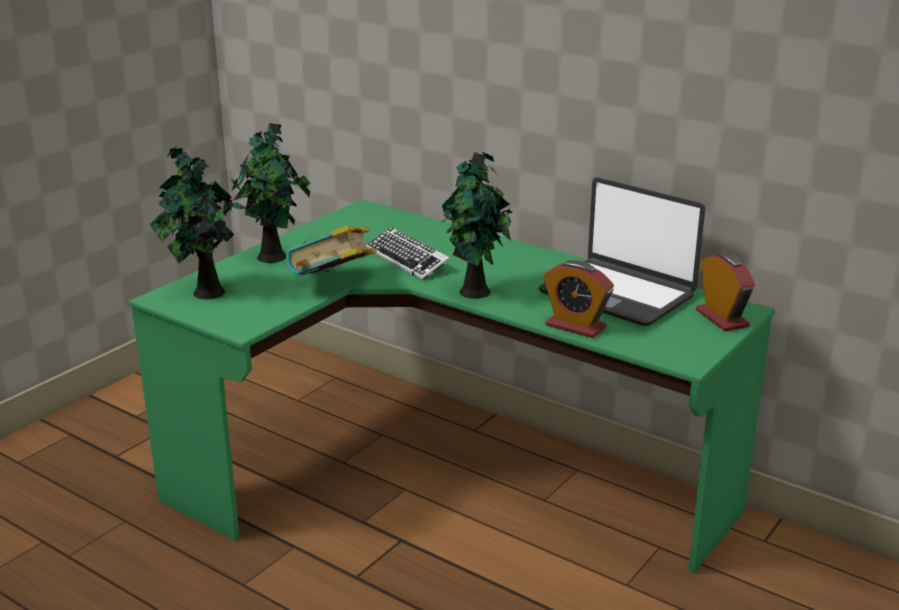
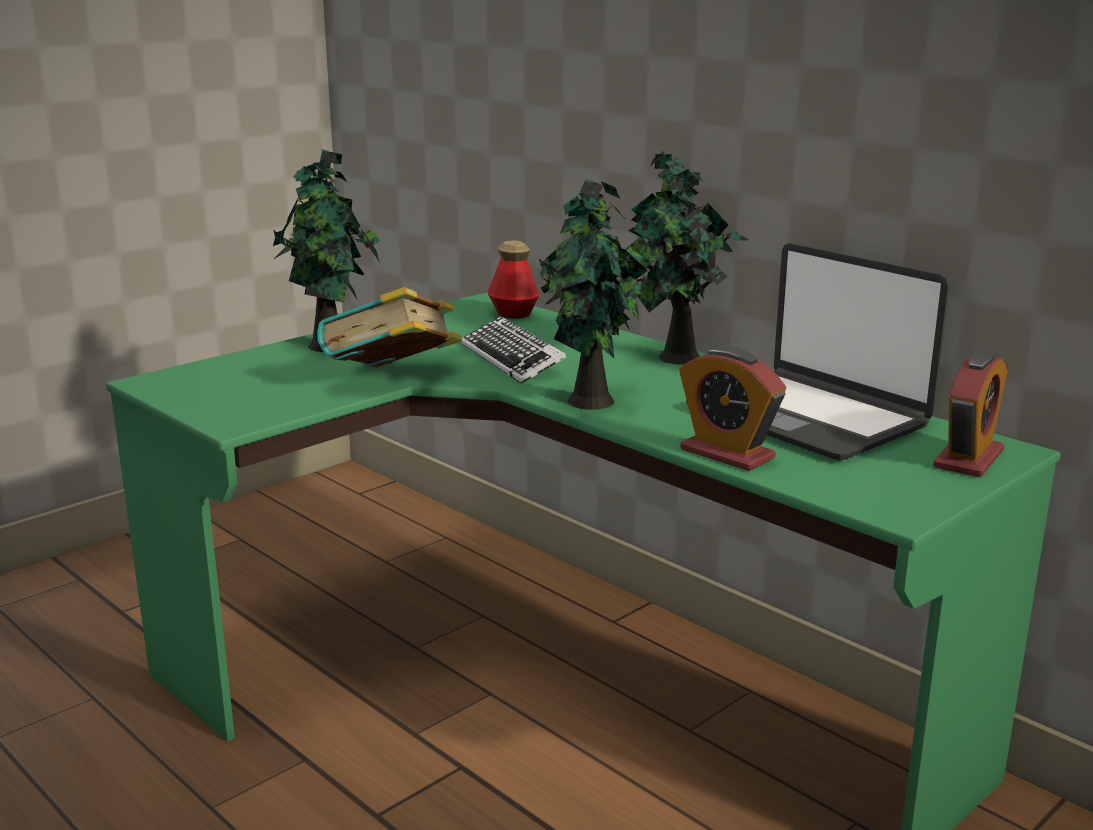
camera: 10 degrees right, 5 degrees down
potted plant [150,146,246,300] -> potted plant moved to [625,151,748,365]
alarm clock [696,252,755,331] -> alarm clock turned 45 degrees clockwise [933,350,1008,477]
none -> bottle [488,240,539,319]

